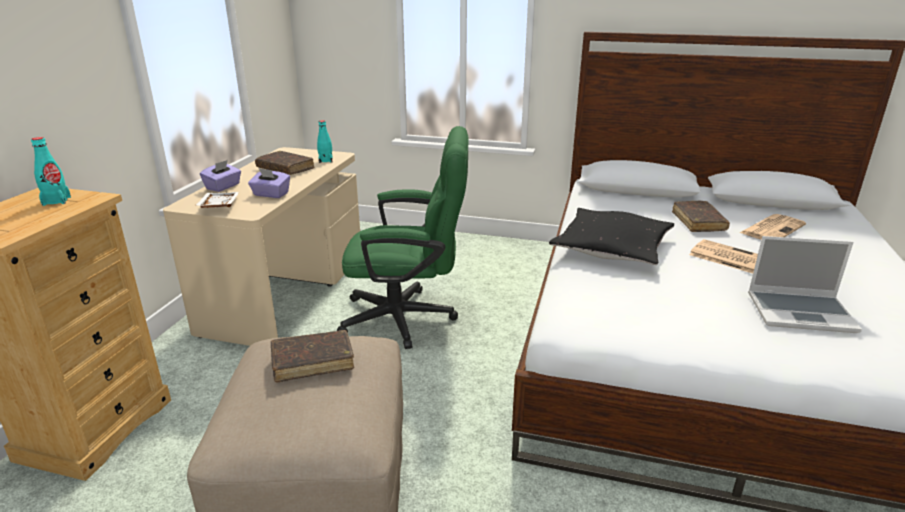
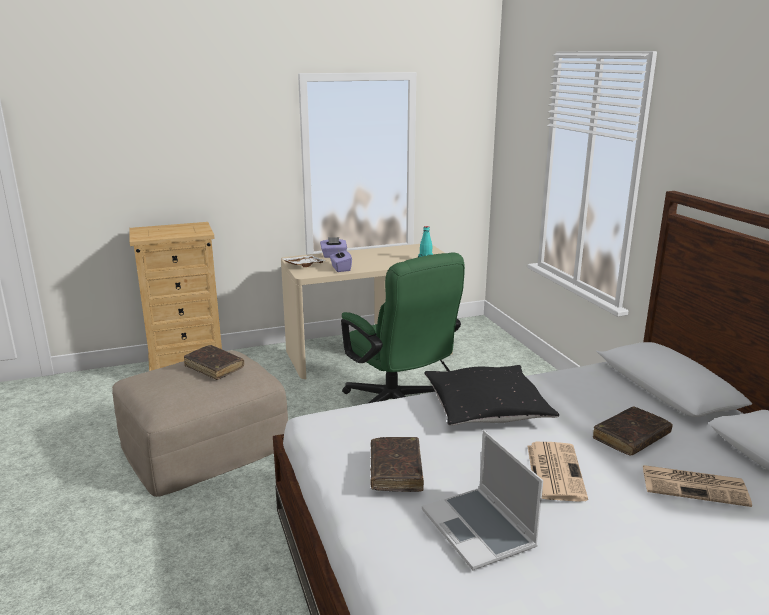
camera: 55 degrees right, 5 degrees down
turquoise bottle [31,137,71,206] -> none
brown book [255,151,315,175] -> brown book moved to [370,437,424,492]

